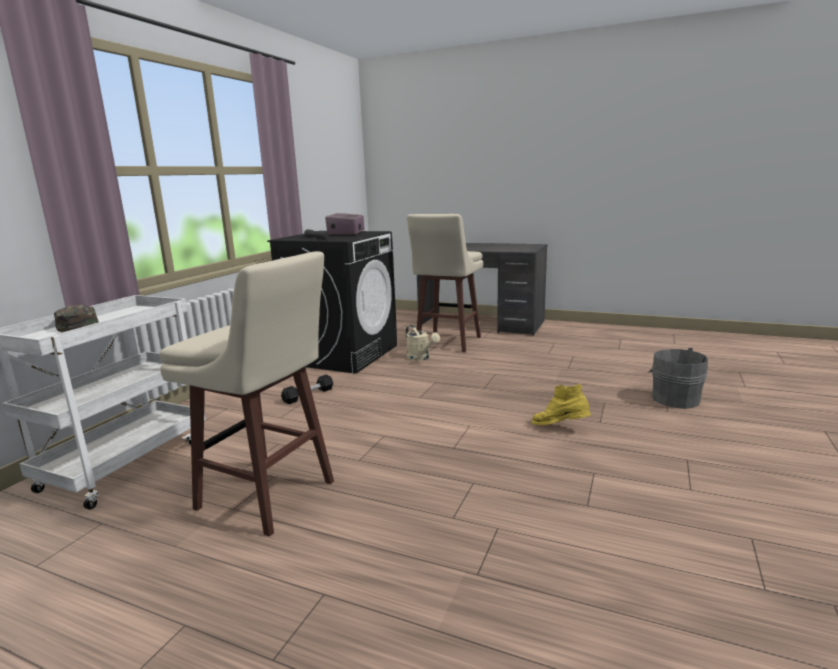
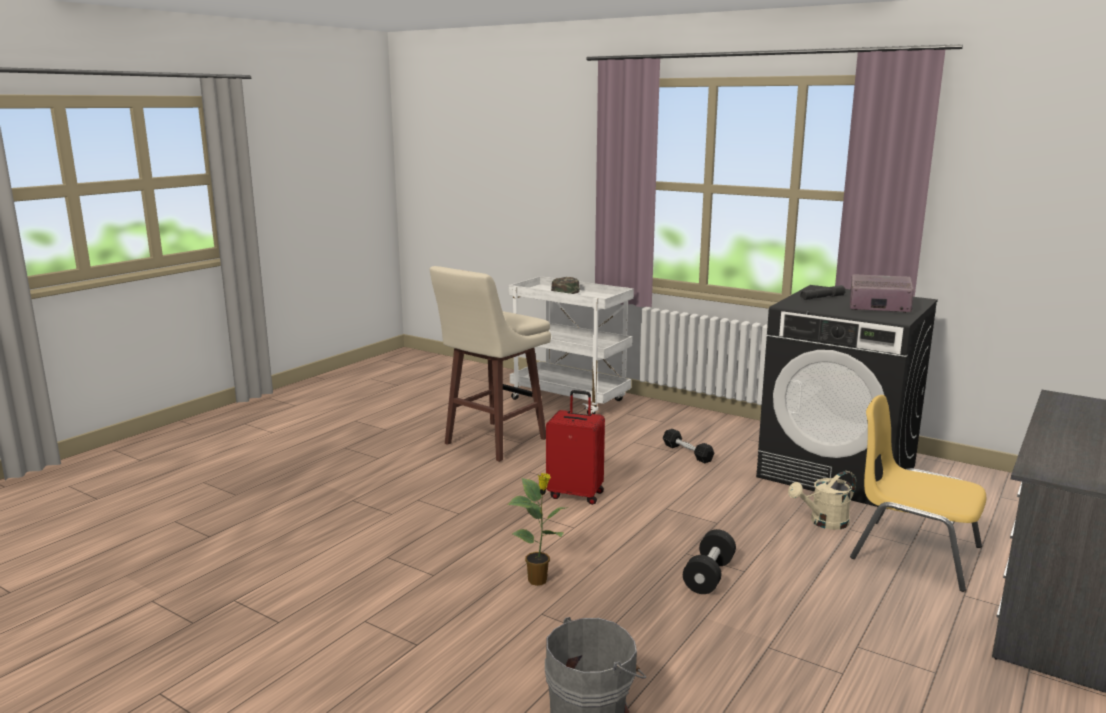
camera: 100 degrees right, 0 degrees up
beige stool [407,214,483,352] -> yellow chair [850,395,986,592]
yellow boot [532,384,591,425] -> potted plant [507,473,565,586]
none -> red suitcase [546,390,605,505]
none -> black dumbbell [683,529,736,594]

